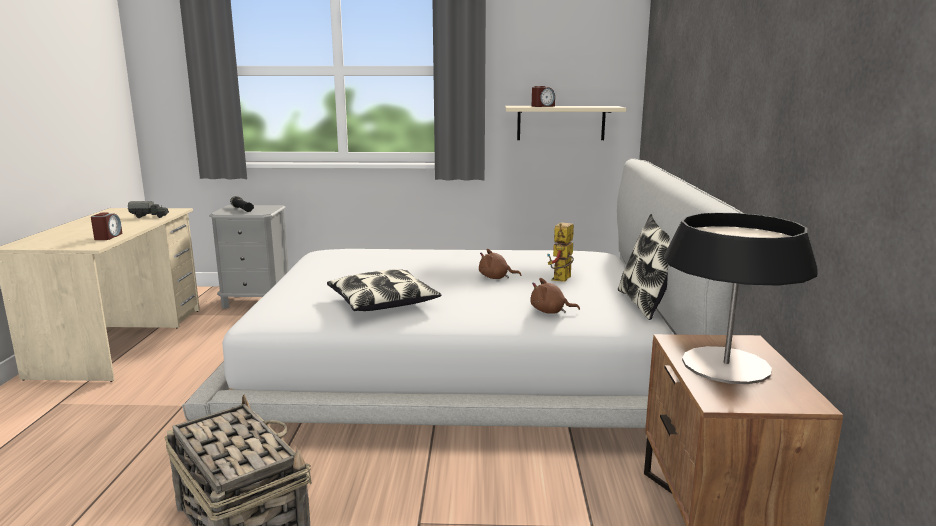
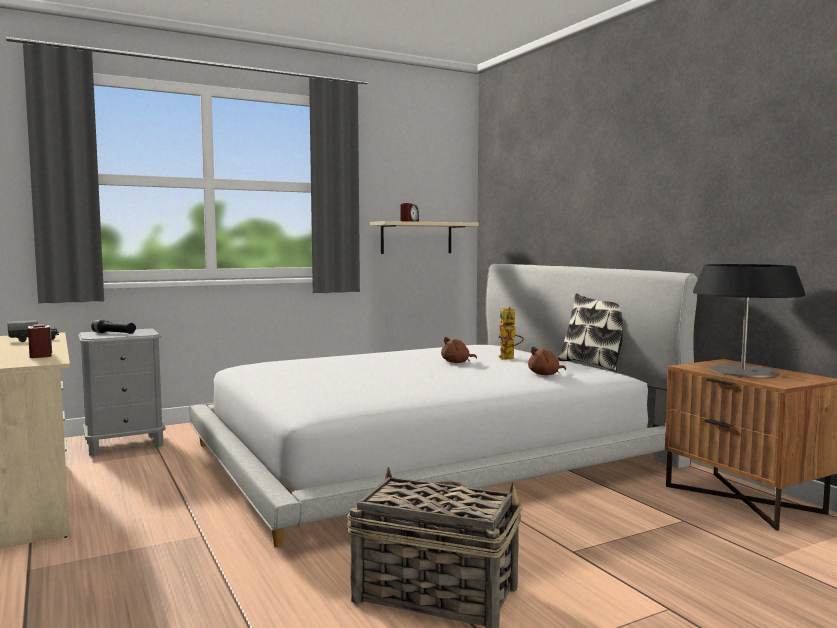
camera: 30 degrees left, 10 degrees down
pillow [327,269,441,311] -> none

